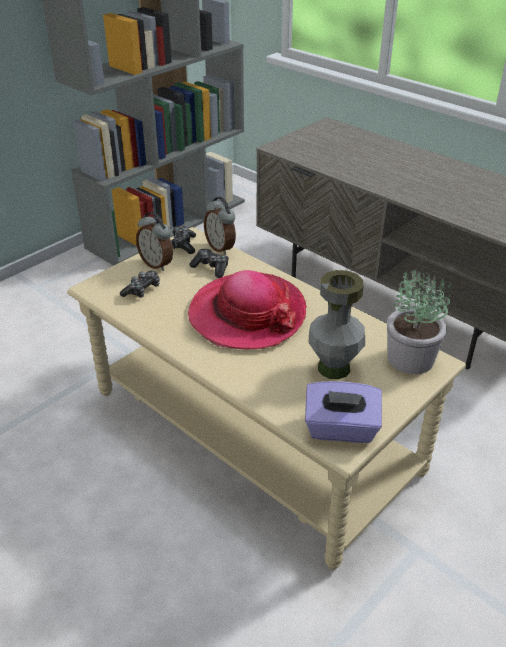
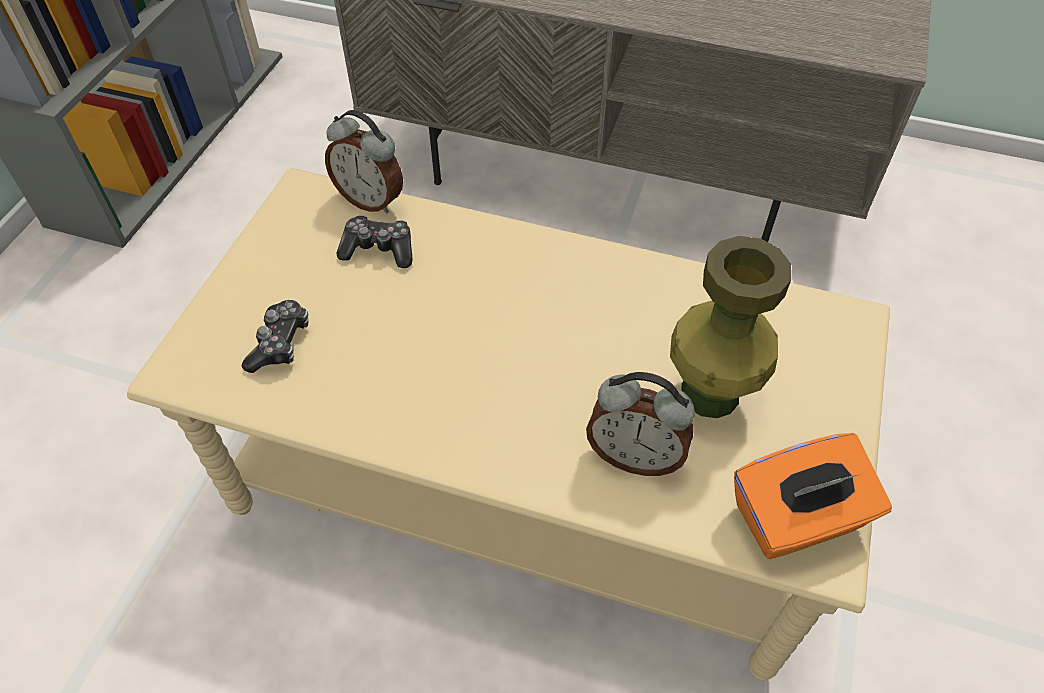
camera: 25 degrees left, 15 degrees up
alarm clock [136,212,173,271] -> alarm clock moved to [586,372,695,476]
game controller [171,226,196,254] -> none
hat [188,270,307,349] -> none
purple tissue box [305,381,382,443] -> orange tissue box [734,433,892,559]
grey vase [308,270,365,379] -> green vase [670,236,791,418]
potted plant [387,269,451,374] -> none

